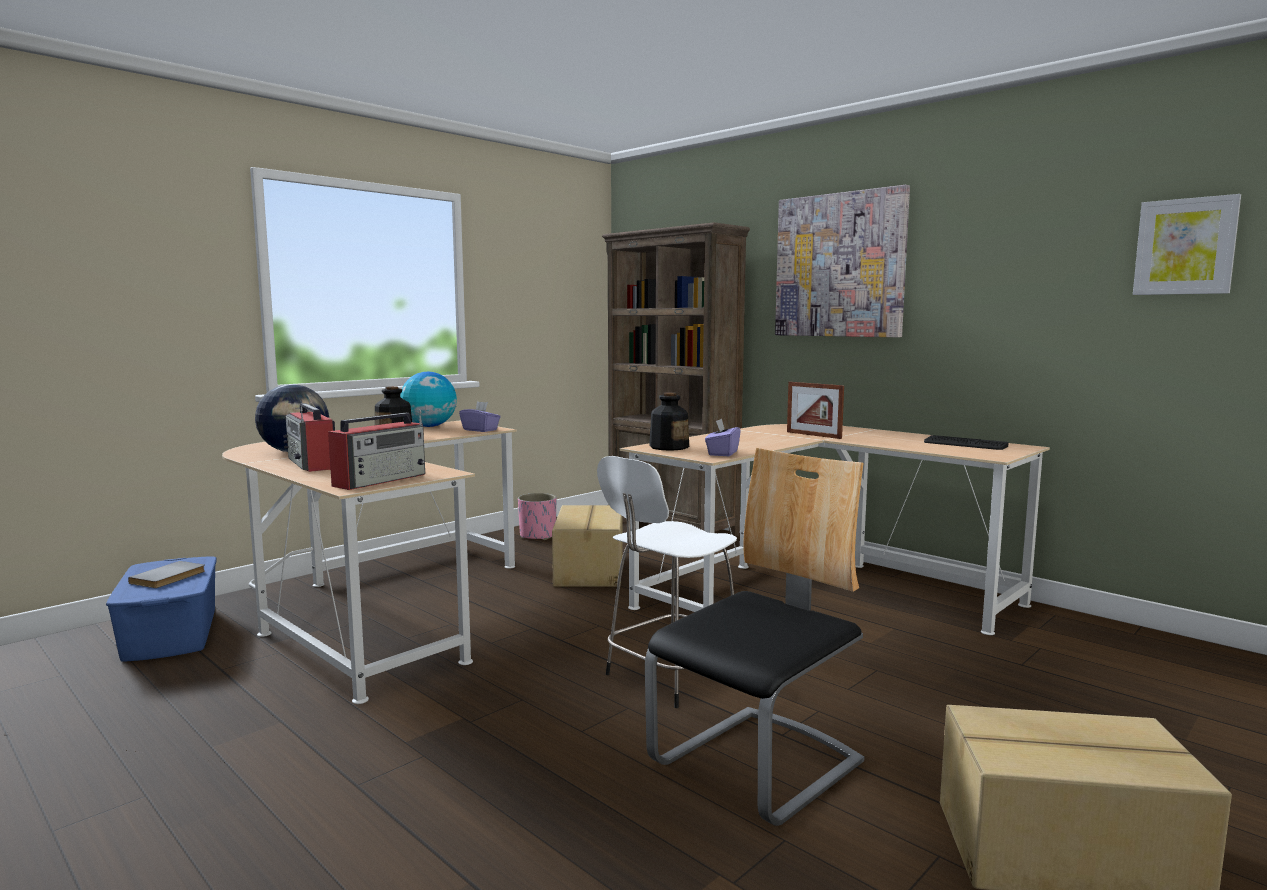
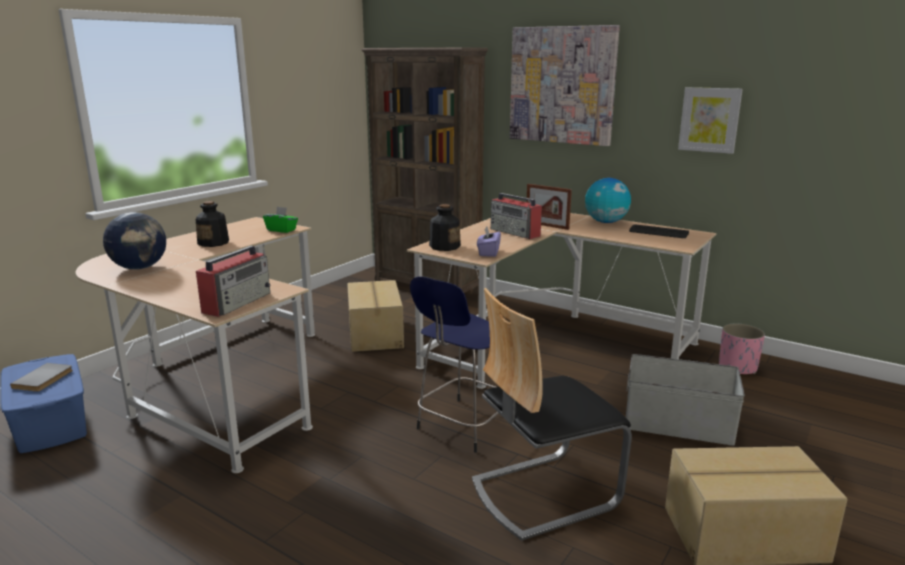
camera: 10 degrees left, 10 degrees up
radio [283,403,335,472] -> radio moved to [491,193,542,239]
globe [400,372,457,427] -> globe moved to [585,178,631,223]
purple tissue box [459,401,500,432] -> green tissue box [263,207,298,233]
pink planter [518,493,556,540] -> pink planter moved to [719,324,765,374]
white stool [597,456,737,708] -> blue stool [410,276,499,453]
chair [645,448,864,826] -> chair turned 150 degrees counterclockwise [472,288,632,541]
picture [1133,194,1241,295] -> picture moved to [678,87,743,154]
none -> grey storage box [626,354,745,446]

